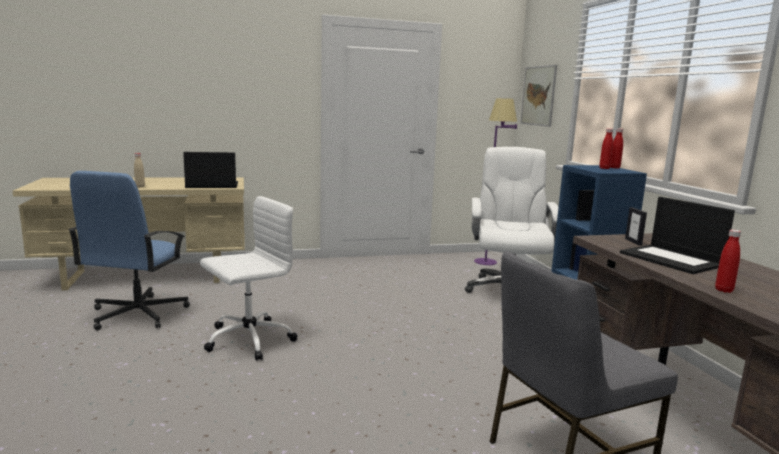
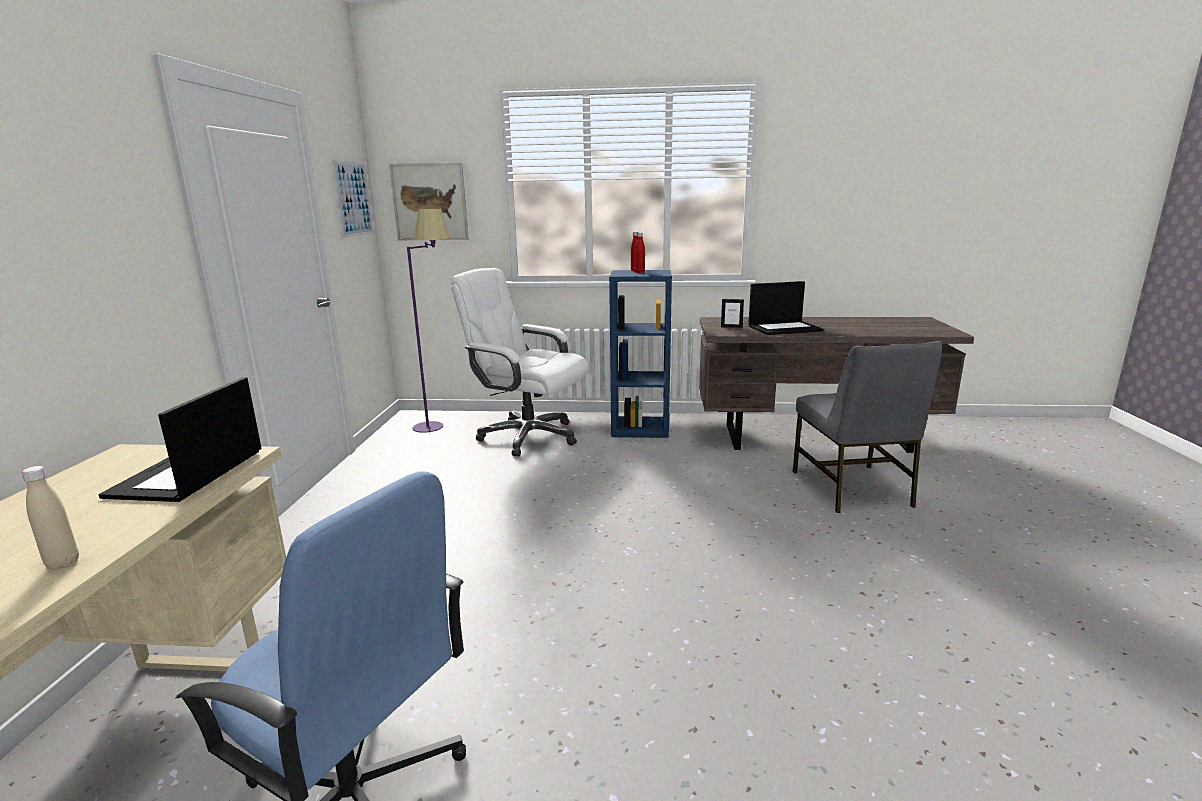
camera: 70 degrees left, 5 degrees up
white office chair [200,196,297,361] -> none
red bottle [715,229,741,293] -> none
none -> picture [332,160,374,238]

